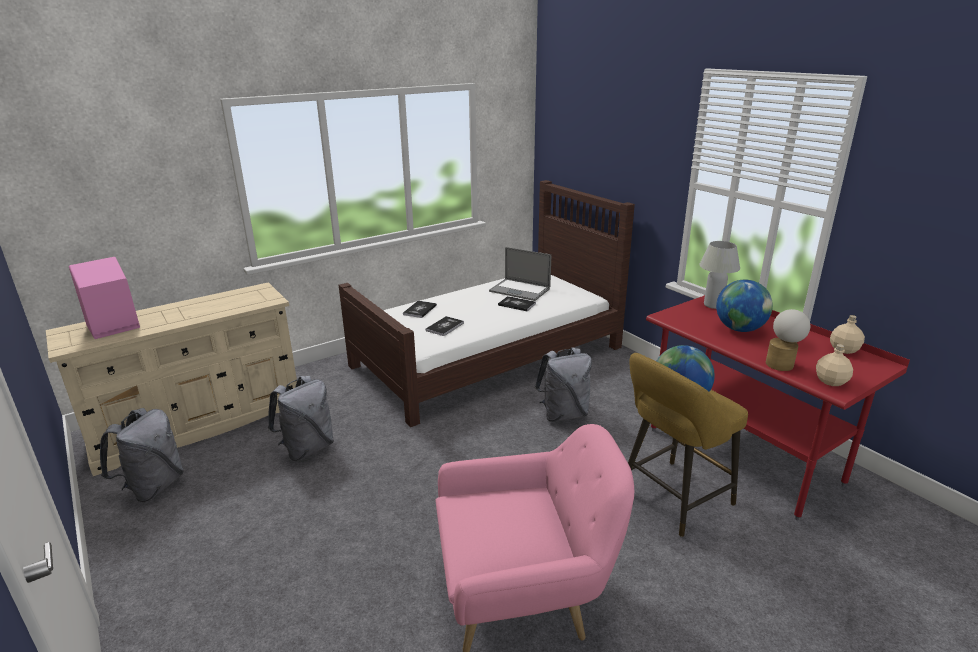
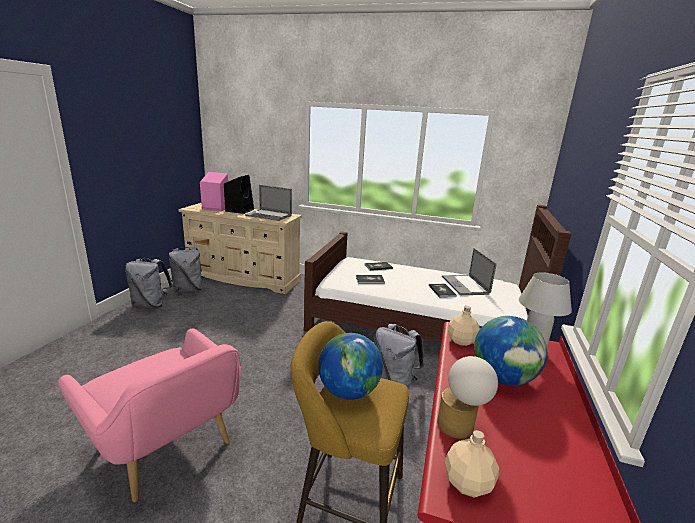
camera: 50 degrees right, 5 degrees down
grey backpack [268,376,334,461] -> grey backpack moved to [125,258,173,308]
beige bottle [830,315,865,354] -> beige bottle moved to [448,306,479,346]
none -> black speaker [224,175,254,214]
none -> laptop [245,185,292,221]

